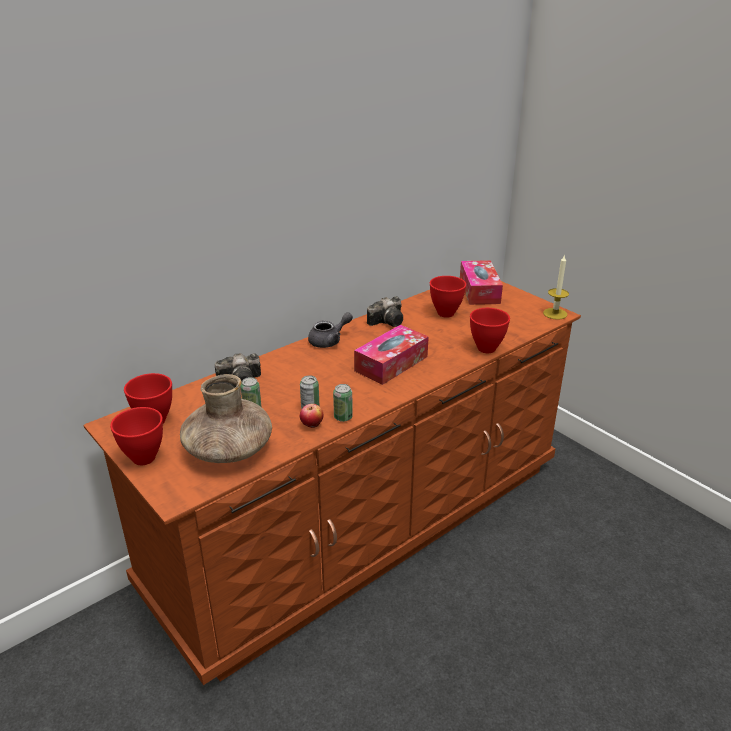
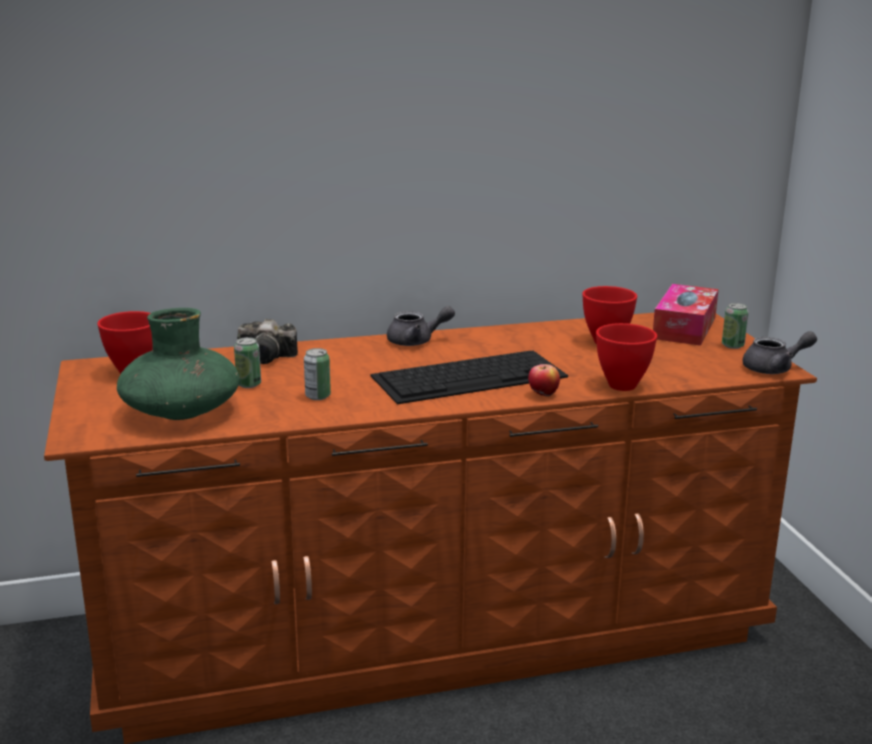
camera: 25 degrees right, 10 degrees down
red bowl [110,407,163,465] -> none
brown vase [180,374,272,463] -> green vase [117,308,240,420]
apple [300,404,323,428] -> apple moved to [528,364,560,397]
can [333,384,353,422] -> can moved to [722,303,749,349]
tissue box [354,325,429,385] -> keyboard [370,350,568,404]
camera [367,296,403,327] -> none
candle [543,254,569,320] -> grey teapot [743,331,817,374]

